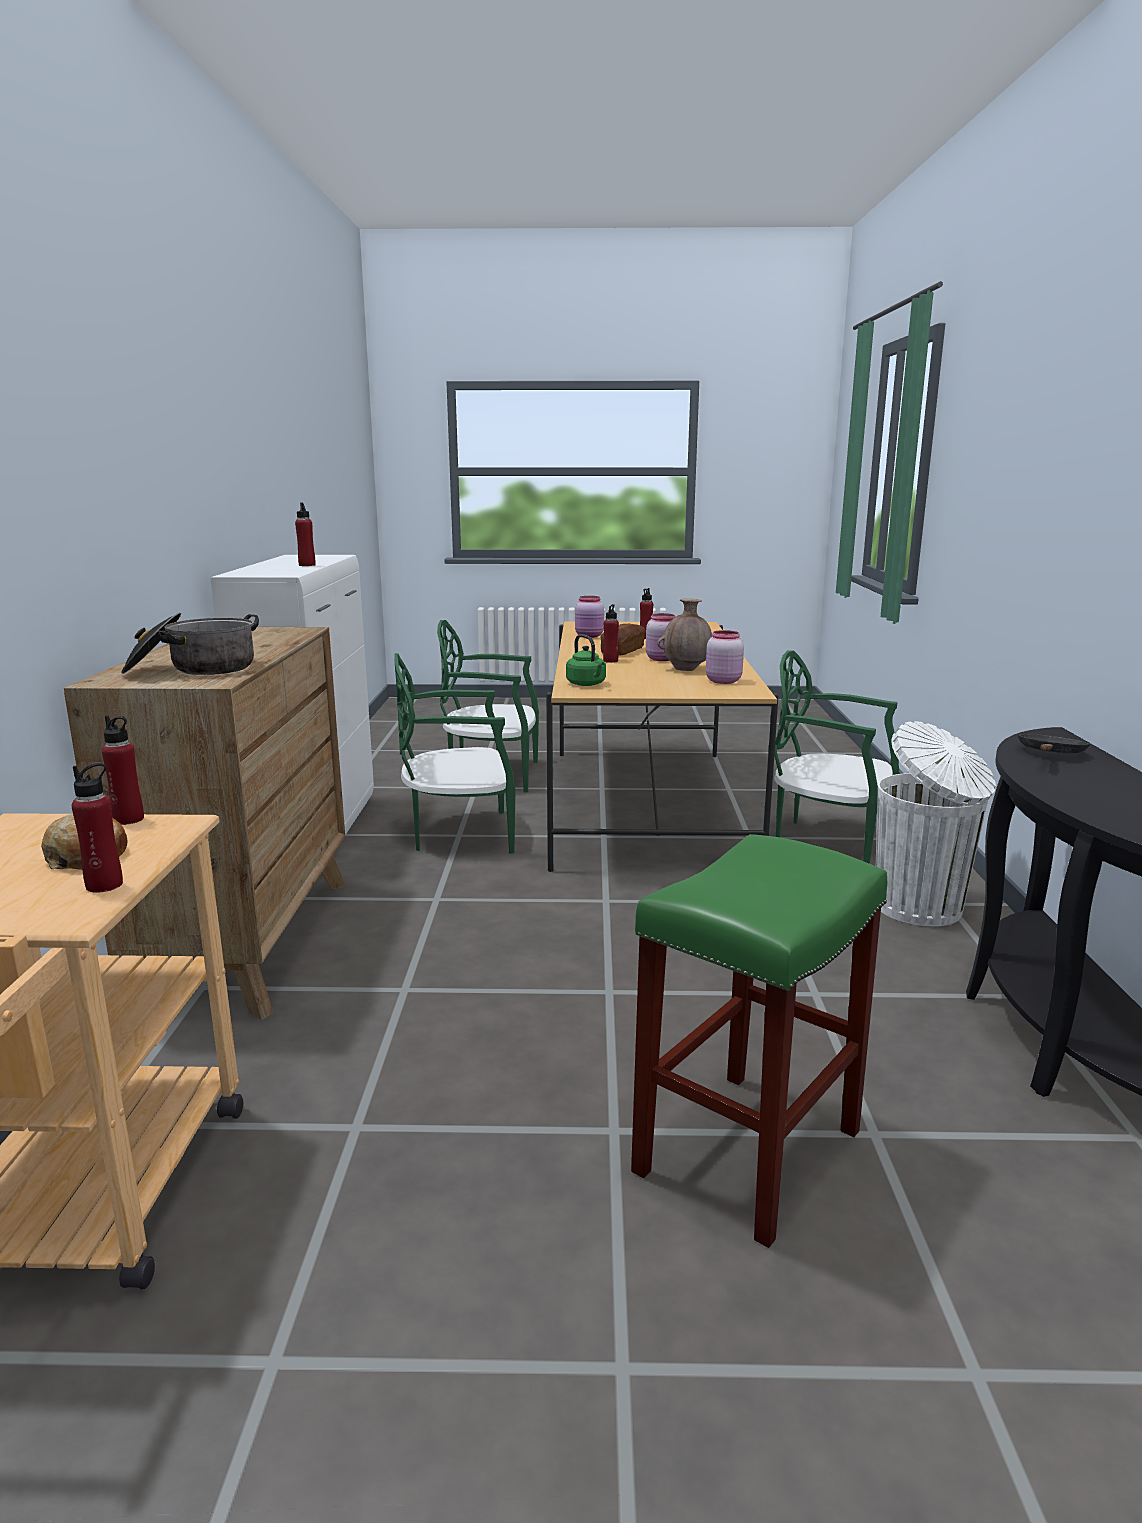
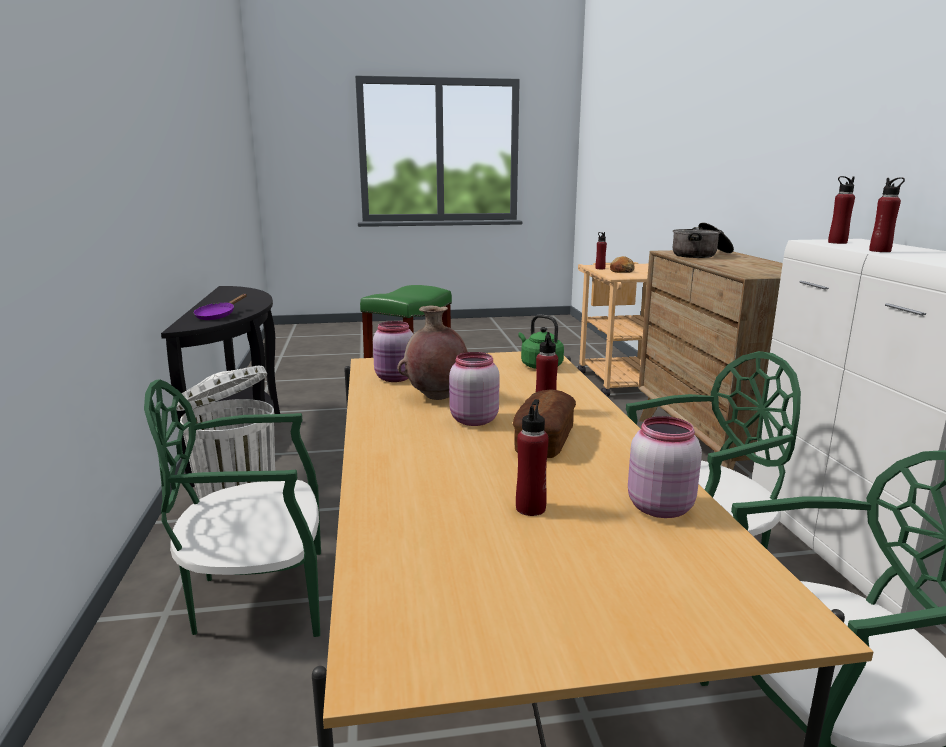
camera: 170 degrees right, 0 degrees up
red bottle [102,716,144,825] -> red bottle moved to [828,176,855,244]
green chair [774,650,899,864] -> green chair turned 150 degrees clockwise [144,379,321,637]
black frying pan [1017,734,1090,753] -> purple frying pan [194,294,247,320]

